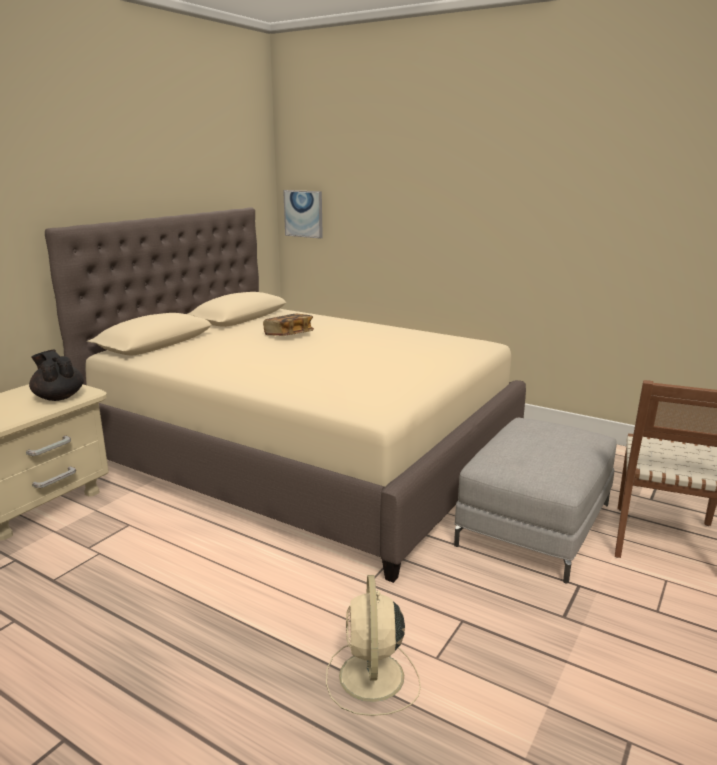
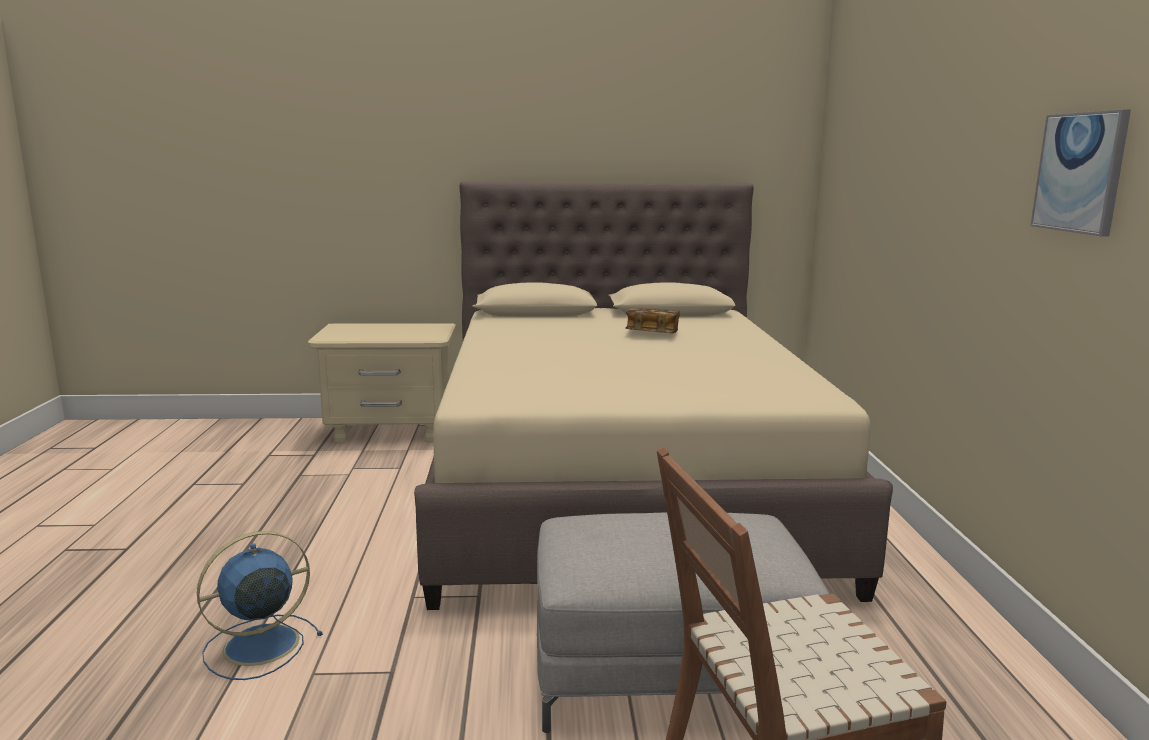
camera: 55 degrees right, 5 degrees down
black teapot [29,349,84,401] -> none
picture [283,190,323,239] -> picture moved to [1030,109,1131,236]
beige fan [326,575,421,716] -> blue fan [197,531,323,680]

